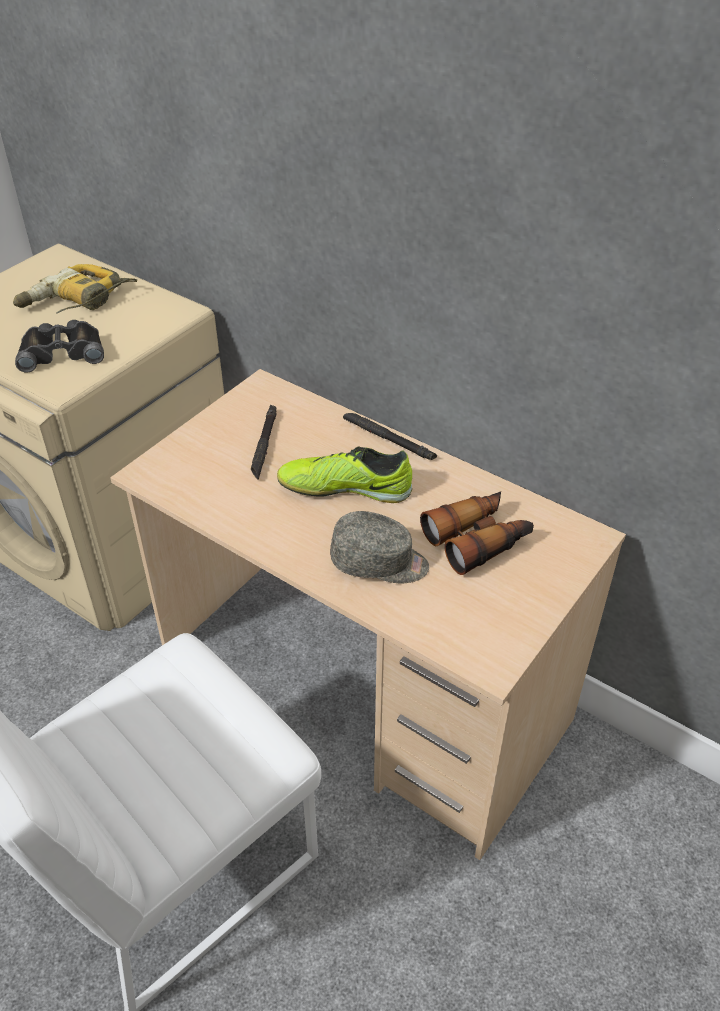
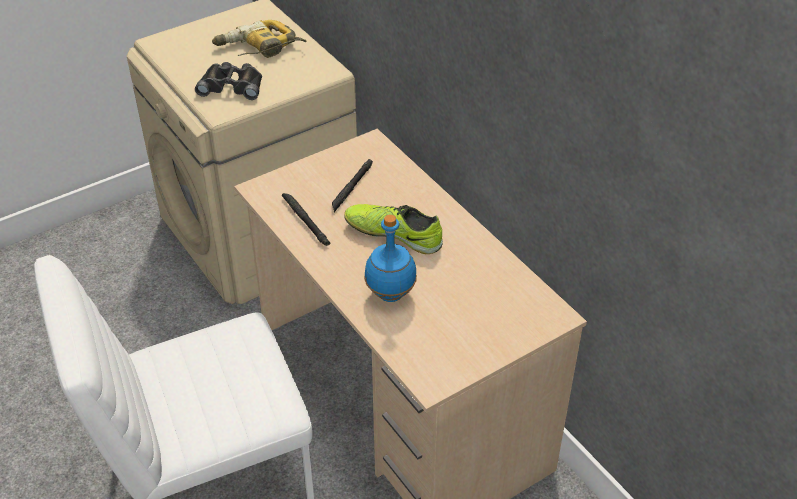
camera: 20 degrees right, 0 degrees up
grey cap [330,511,429,583] -> blue bottle [364,214,417,302]
black flashlight [343,413,437,460] -> black flashlight moved to [282,193,331,246]
binoculars [420,492,534,575] -> none

